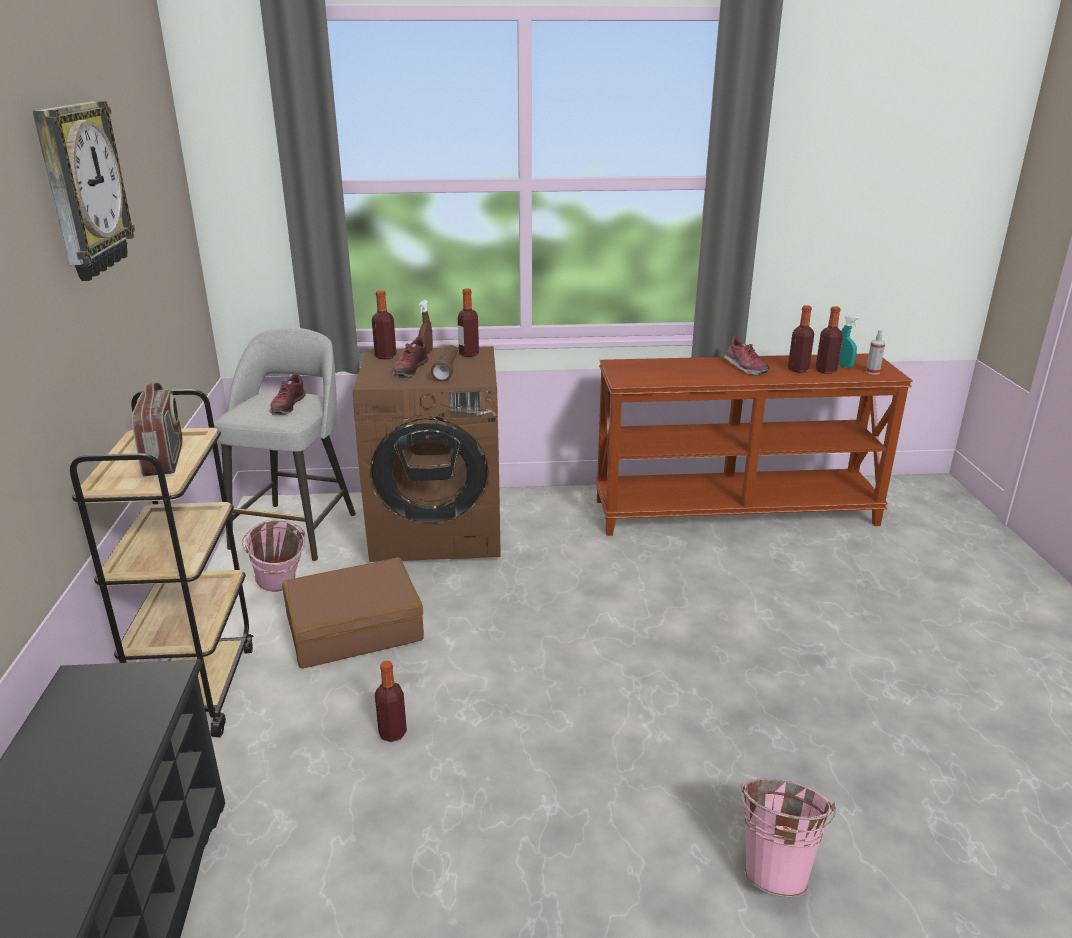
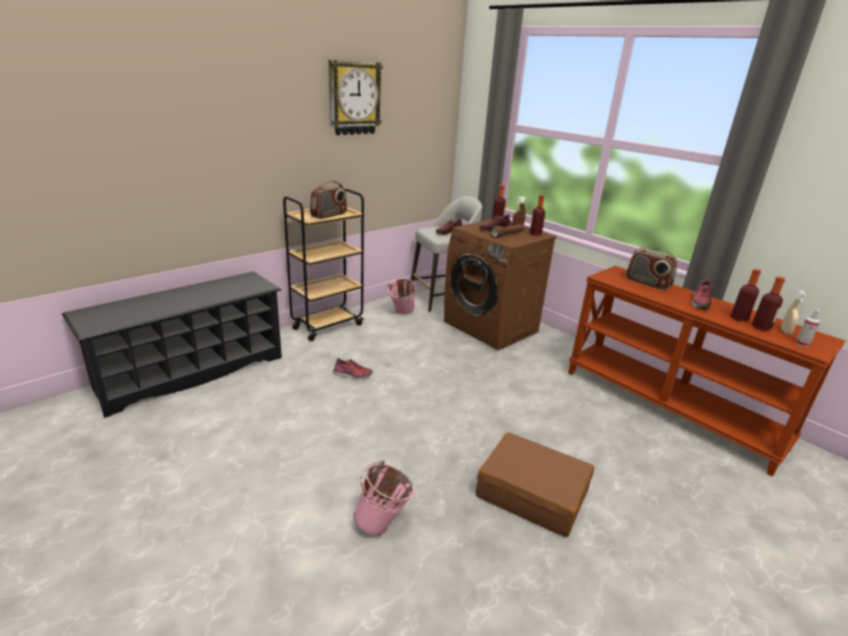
camera: 50 degrees right, 0 degrees up
brown suitcase [282,557,424,668] -> brown suitcase moved to [476,432,594,537]
bottle [375,661,407,742] -> shoe [333,358,372,380]
turquoise spray bottle [838,314,860,368] -> beige spray bottle [781,290,806,335]
none -> radio [626,248,677,290]

